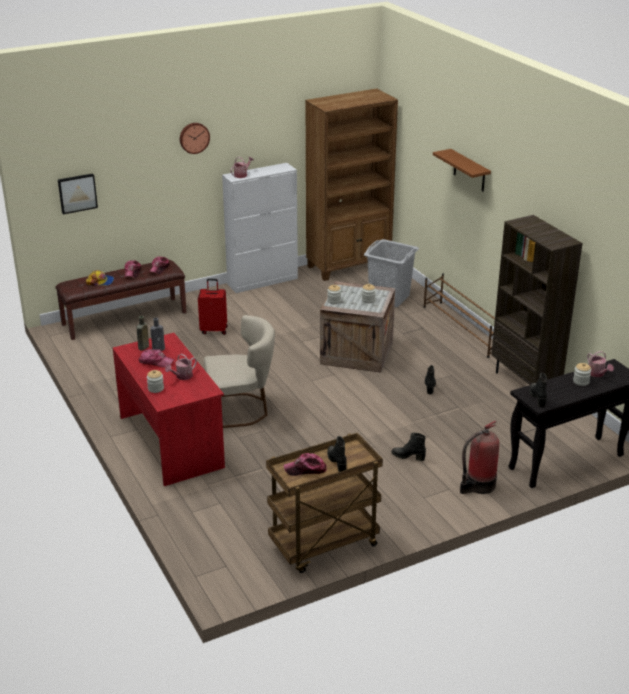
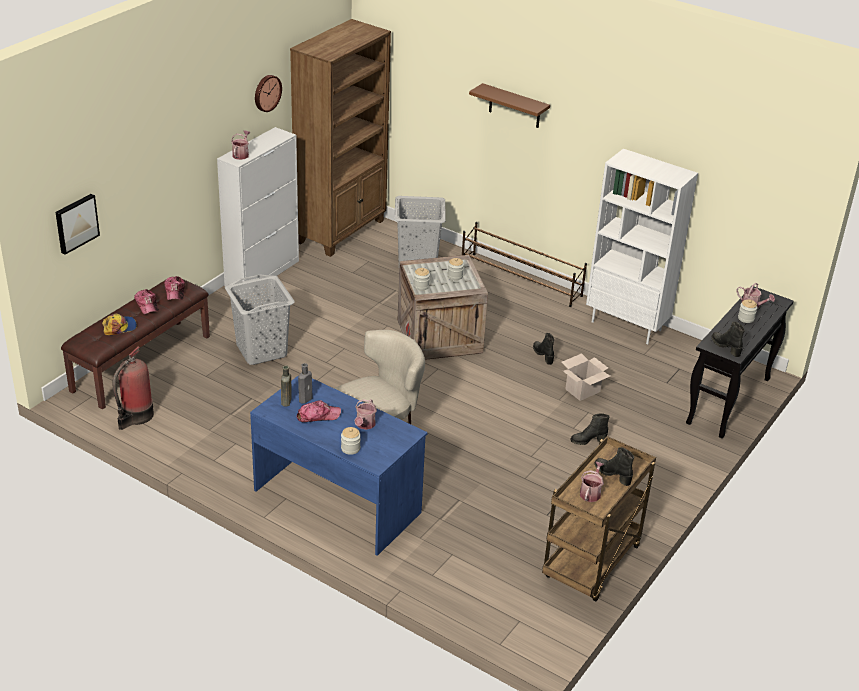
camera: 30 degrees left, 5 degrees up
red desk [113,333,225,486] -> blue desk [250,375,428,556]
wall clock [180,123,210,154] -> wall clock moved to [255,75,282,112]
red suitcase [198,279,228,335] -> grey laundry basket [225,274,295,365]
cap [284,453,327,476] -> watering can [580,462,604,502]
fire extinguisher [460,421,499,494] -> fire extinguisher moved to [112,347,154,430]
brown bookcase [491,215,582,385] -> white bookcase [586,149,698,344]
none -> cardboard box [562,353,610,401]

